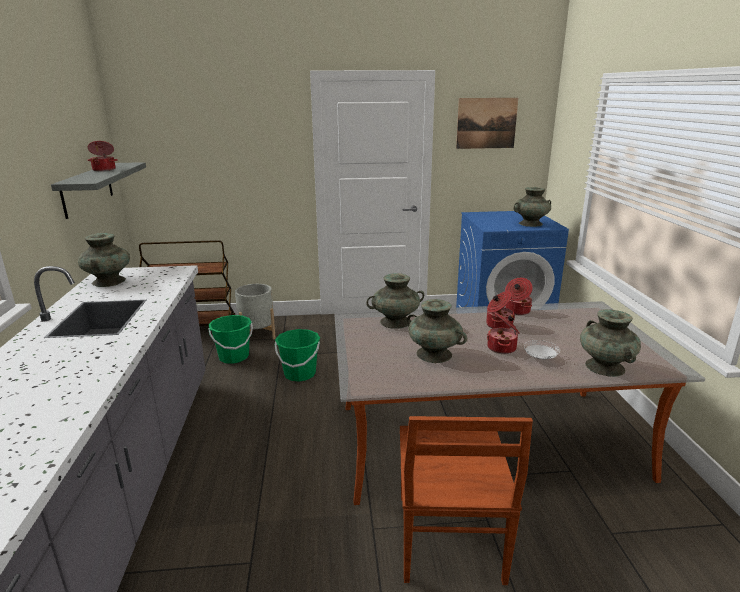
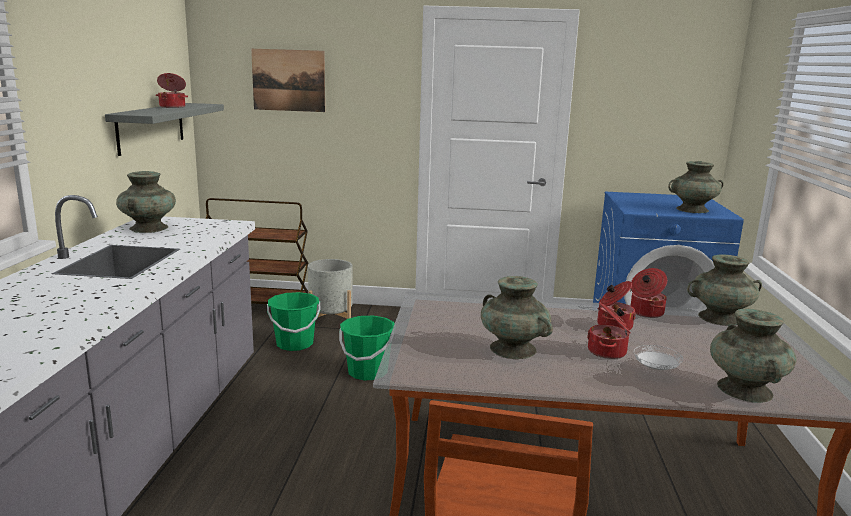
camera: 10 degrees right, 5 degrees down
turquoise vase [366,273,424,329] -> turquoise vase moved to [687,254,762,326]
picture [456,98,518,149] -> picture moved to [251,49,325,112]

